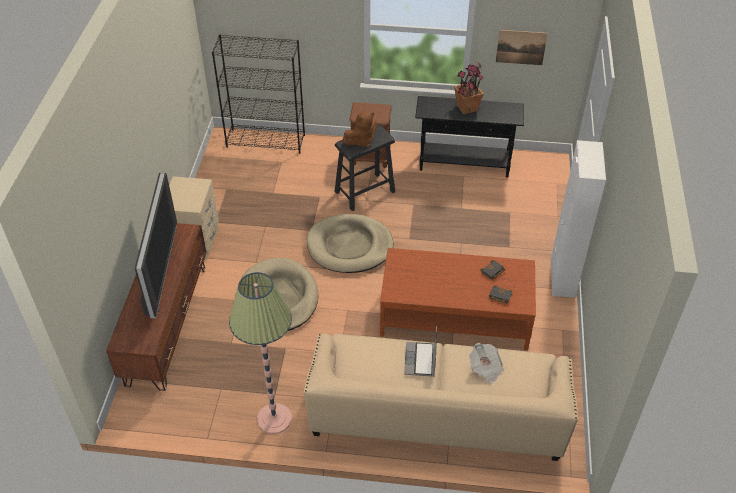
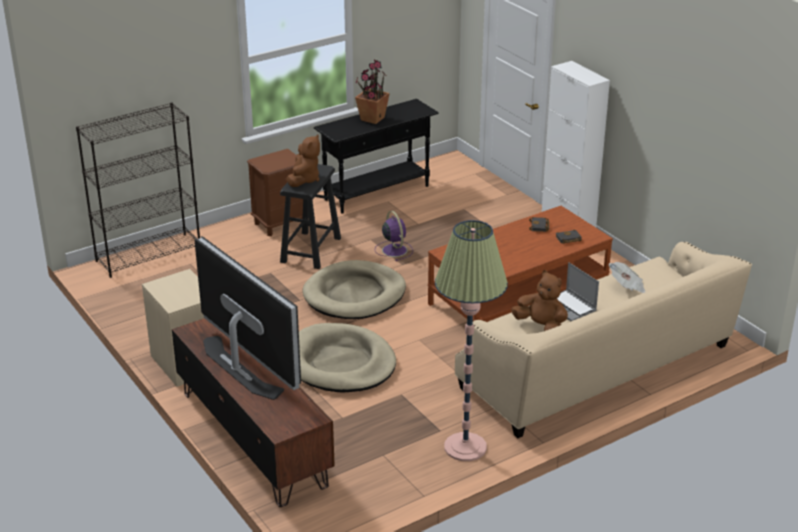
camera: 40 degrees left, 15 degrees down
picture [496,30,548,65] -> none
none -> purple fan [375,211,413,261]
none -> brown plush toy [511,270,568,331]

